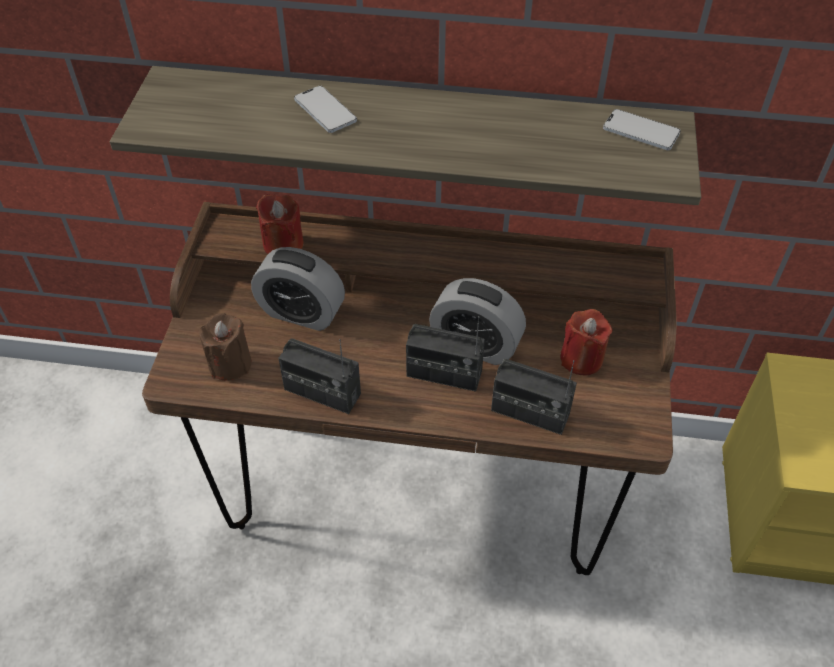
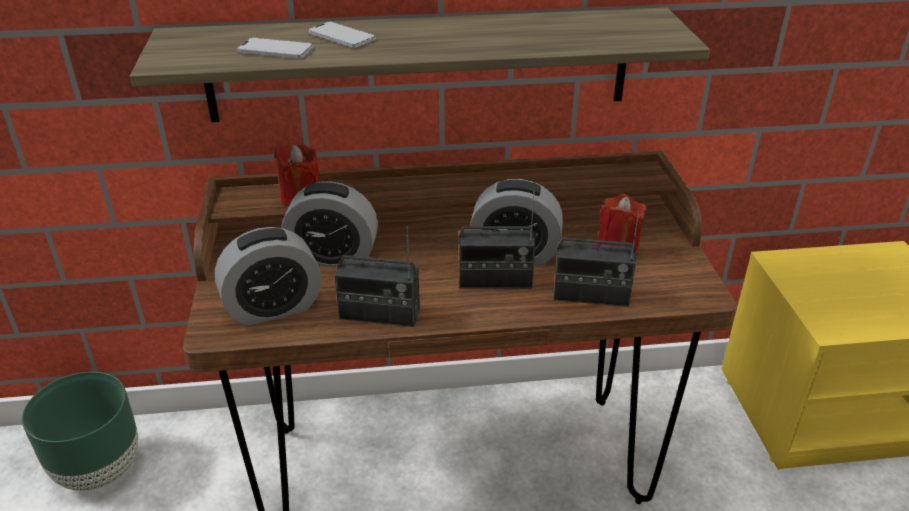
camera: 15 degrees left, 15 degrees down
brown candle [199,313,252,380] -> alarm clock [215,227,321,326]
phone [603,109,681,150] -> phone moved to [237,38,314,58]
none -> green planter [22,372,138,491]

